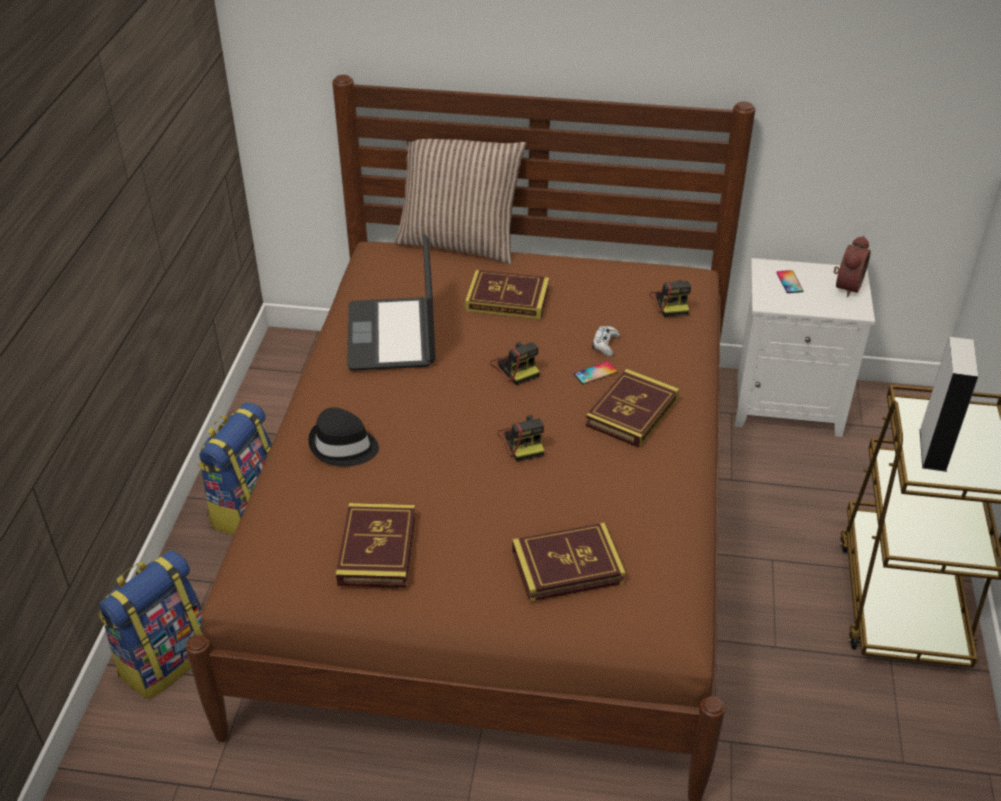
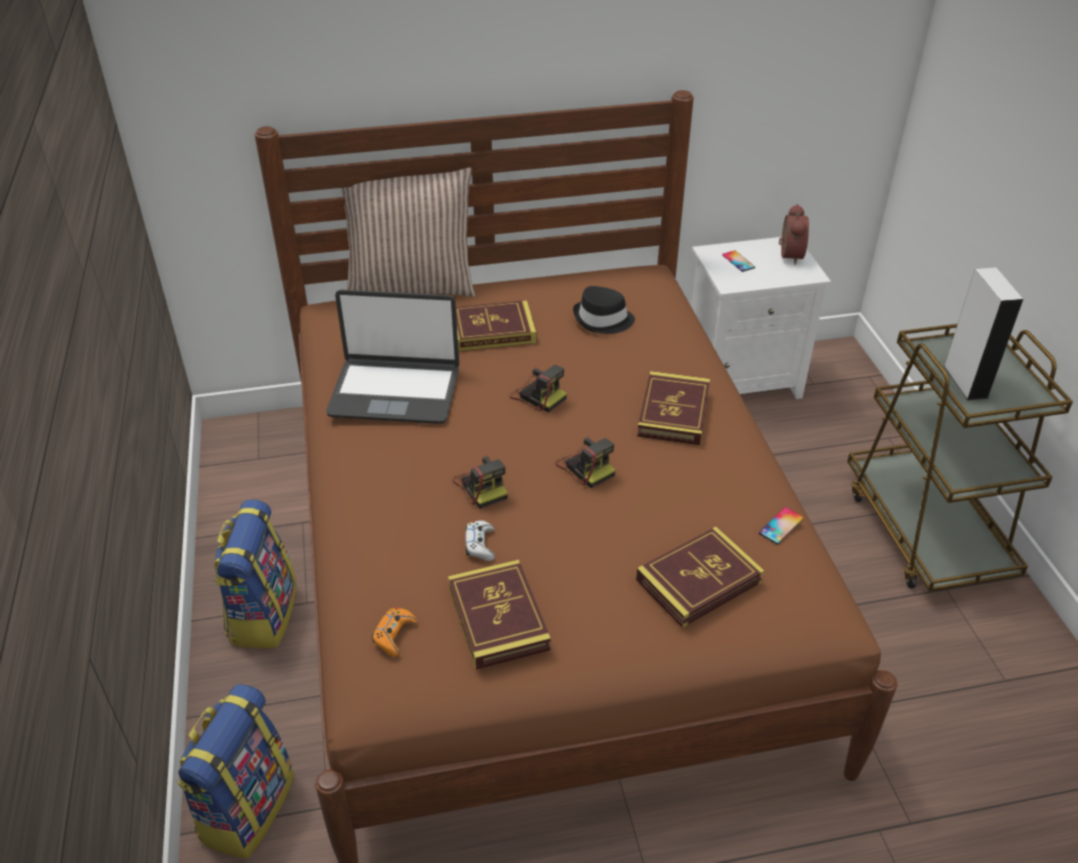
camera: 20 degrees left, 0 degrees up
black hat [308,407,379,467] -> black hat moved to [573,286,635,334]
laptop [347,234,436,371] -> laptop turned 60 degrees counterclockwise [326,290,459,424]
phone [574,361,618,384] -> phone moved to [759,507,804,544]
white game controller [592,325,620,356] -> white game controller moved to [465,521,495,561]
camera [649,280,691,317] -> camera moved to [453,456,508,509]
none -> orange game controller [372,607,418,657]

